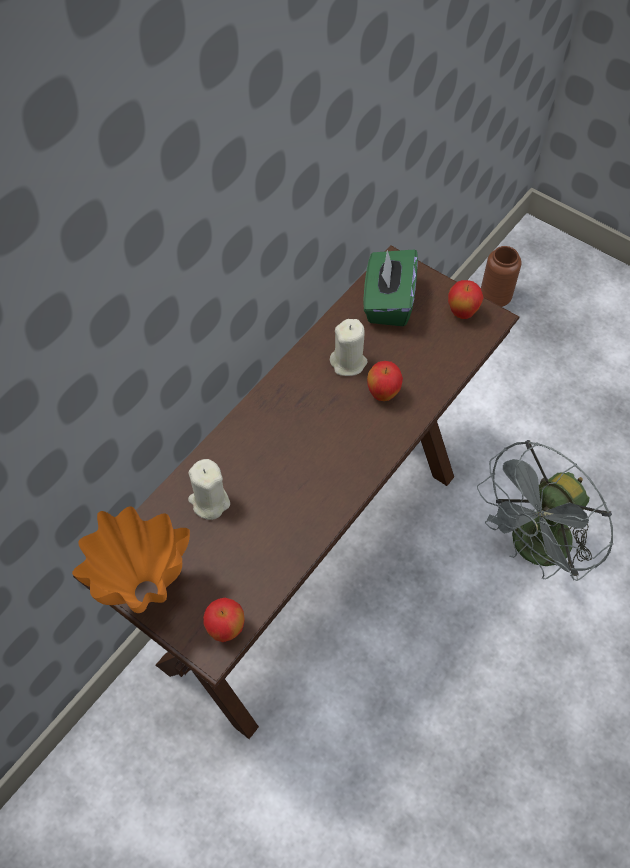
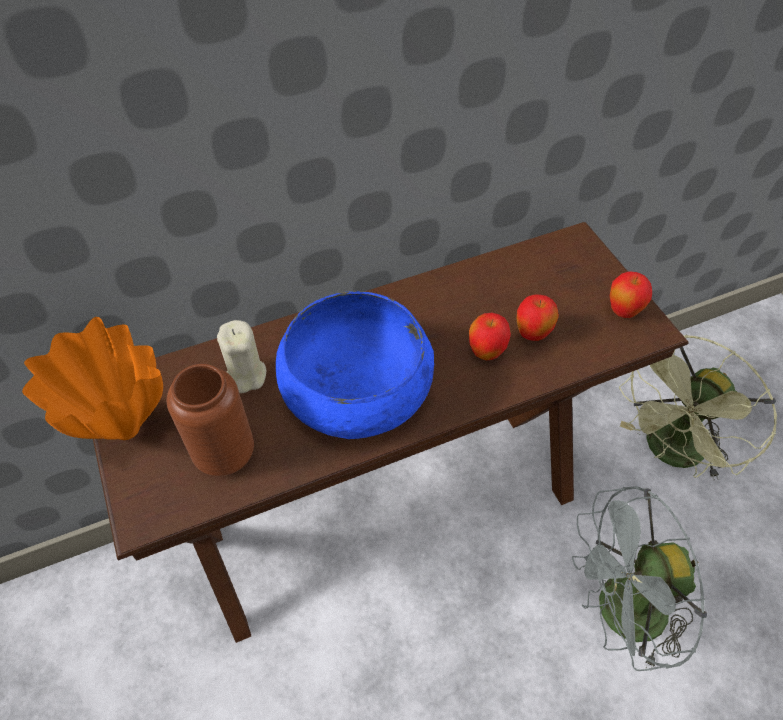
camera: 30 degrees right, 5 degrees down
apple [203,598,244,642] -> apple moved to [517,295,559,341]
beige candle [330,319,368,376] -> none
green tissue box [363,249,418,326] -> none
brown vase [481,246,522,307] -> brown vase moved to [167,364,254,476]
none -> blue bowl [276,291,434,439]
none -> green fan [619,334,777,480]

